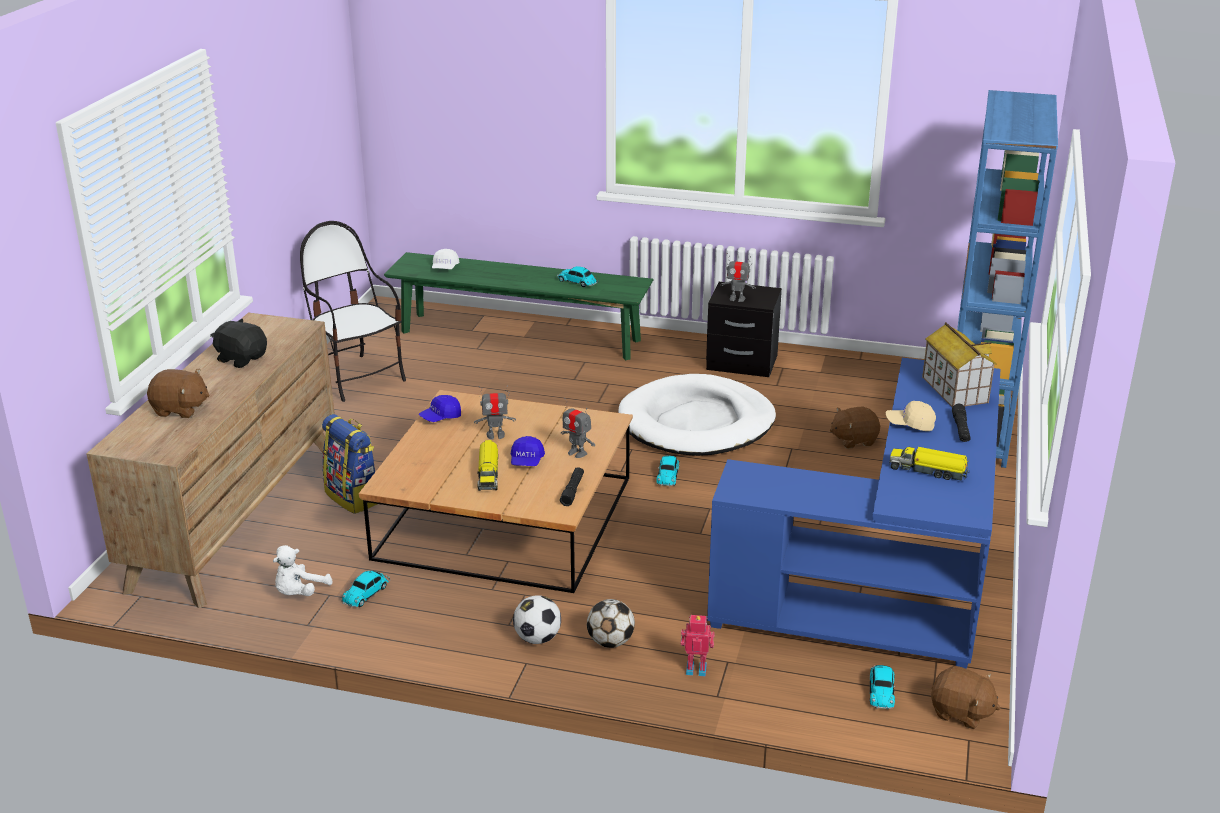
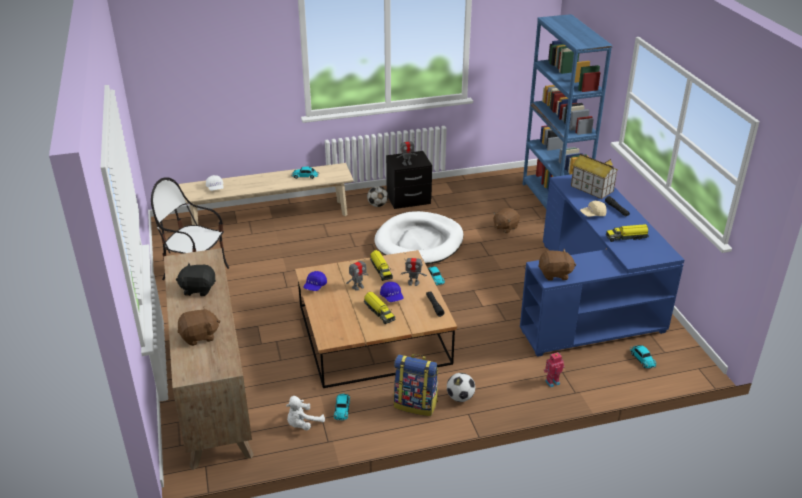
camera: 30 degrees left, 5 degrees up
white plush toy [273,545,332,596] -> white plush toy turned 45 degrees clockwise [286,396,325,430]
backpack [322,414,377,514] -> backpack moved to [394,354,438,416]
green bench [384,252,653,360] -> beige bench [178,163,354,225]
football [587,599,635,648] -> football moved to [367,186,388,207]
brown plush toy [931,666,1000,729] -> brown plush toy moved to [538,249,576,281]
none -> toy truck [370,250,393,281]

